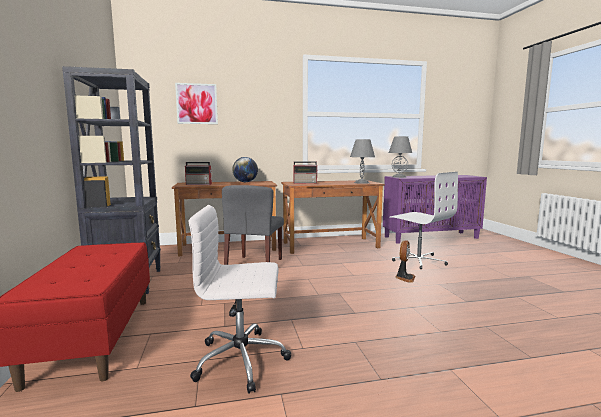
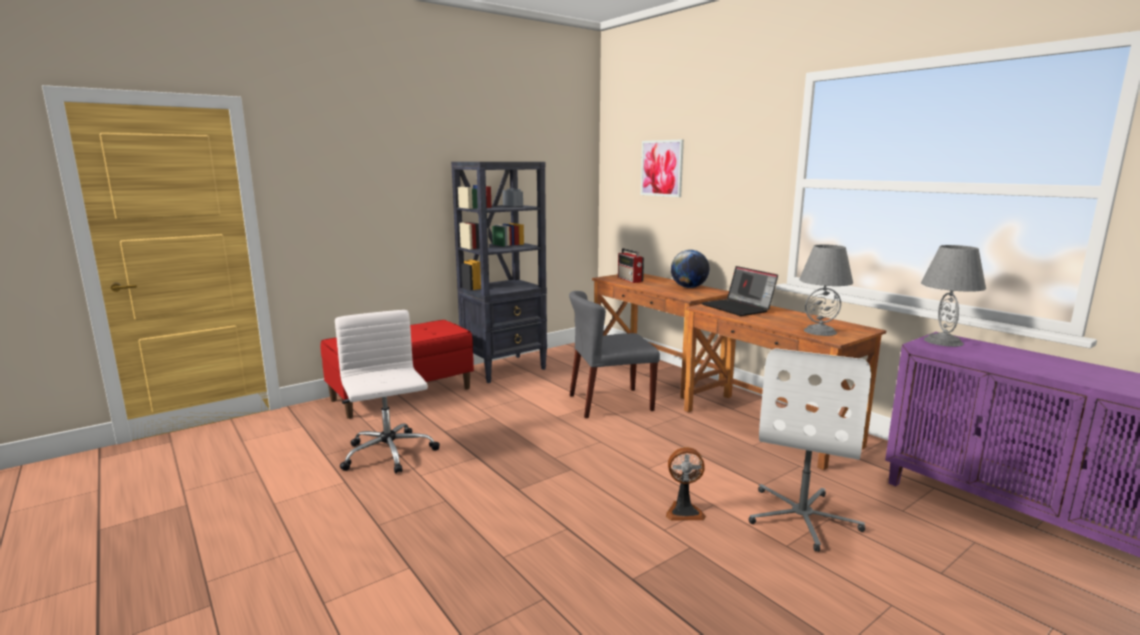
camera: 65 degrees right, 5 degrees up
radio [293,161,318,184] -> laptop [702,266,778,316]

